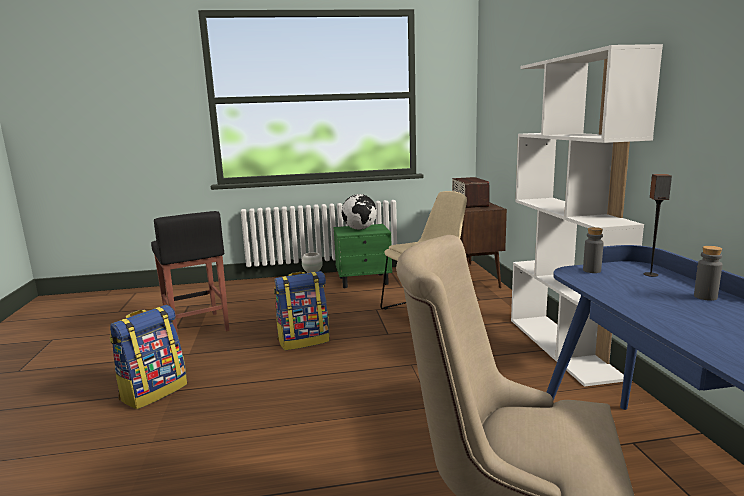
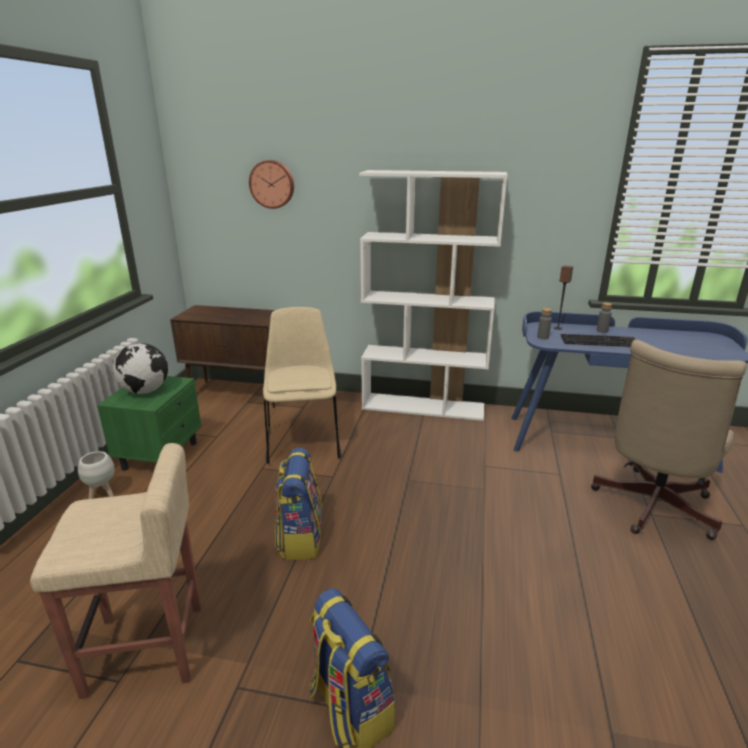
camera: 70 degrees left, 10 degrees up
black stool [151,211,229,338] -> beige stool [30,443,201,699]
radio [452,177,490,208] -> none
none -> wall clock [249,160,294,209]
none -> keyboard [561,334,636,347]

